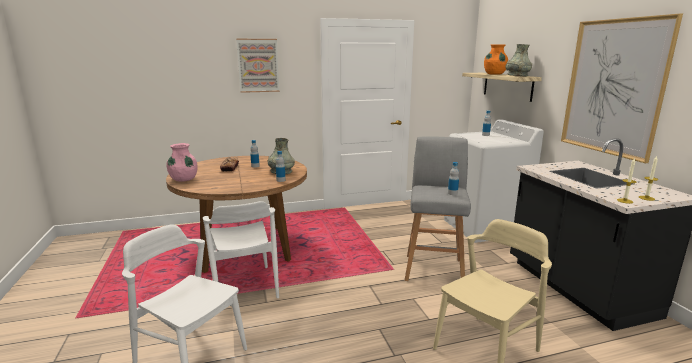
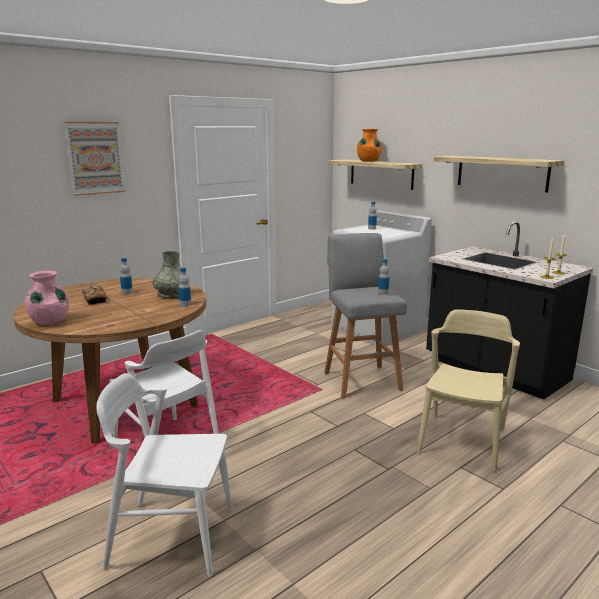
camera: 25 degrees left, 0 degrees up
grey vase [505,44,532,76] -> none
picture [561,14,683,163] -> shelf [434,156,564,193]

